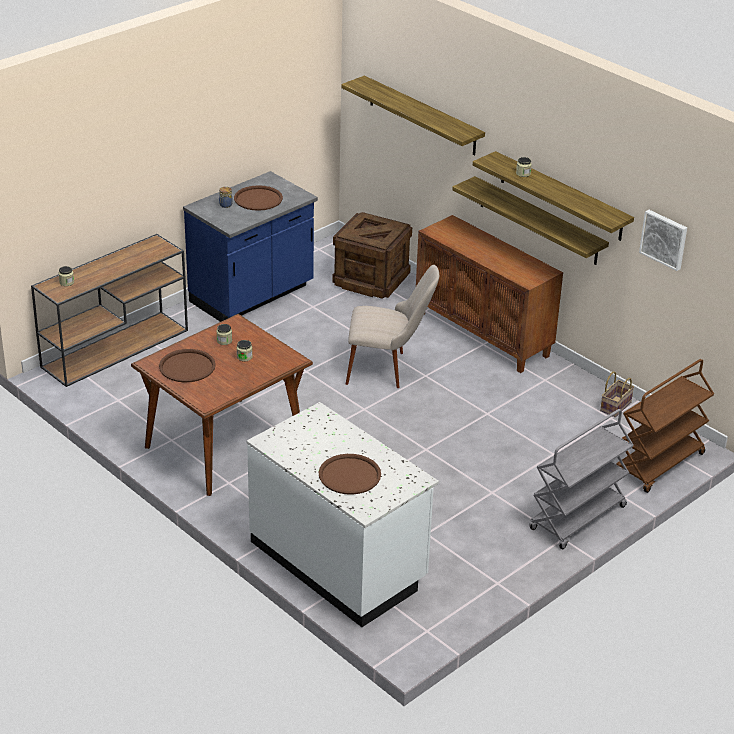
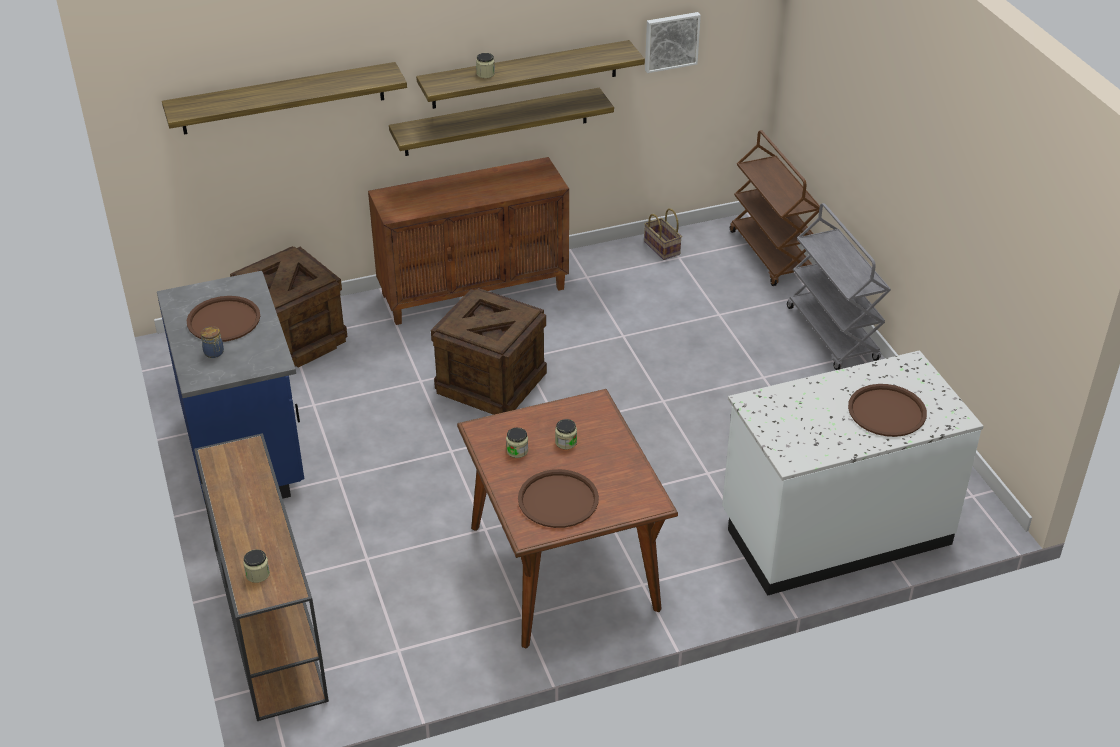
camera: 65 degrees left, 5 degrees up
beige chair [346,265,439,388] -> crate [431,288,547,415]

